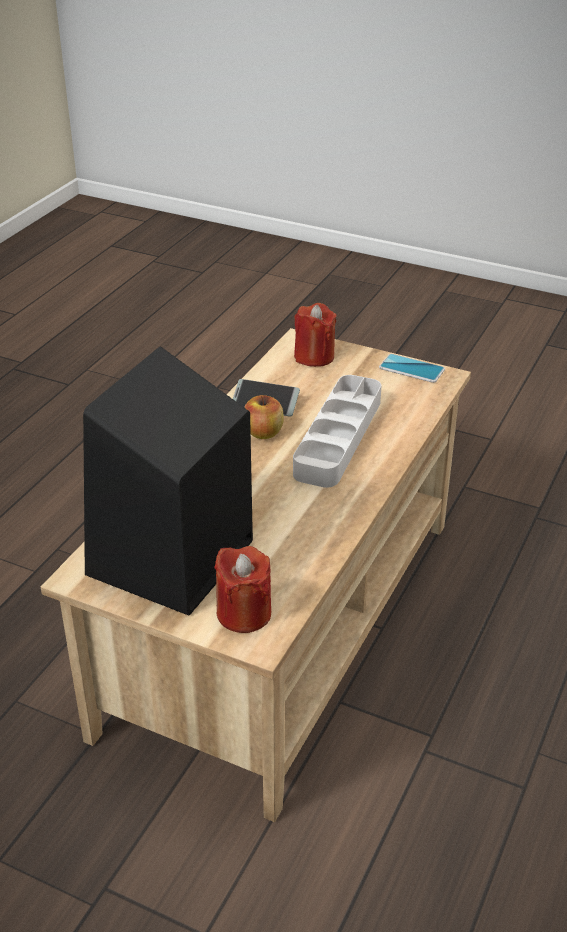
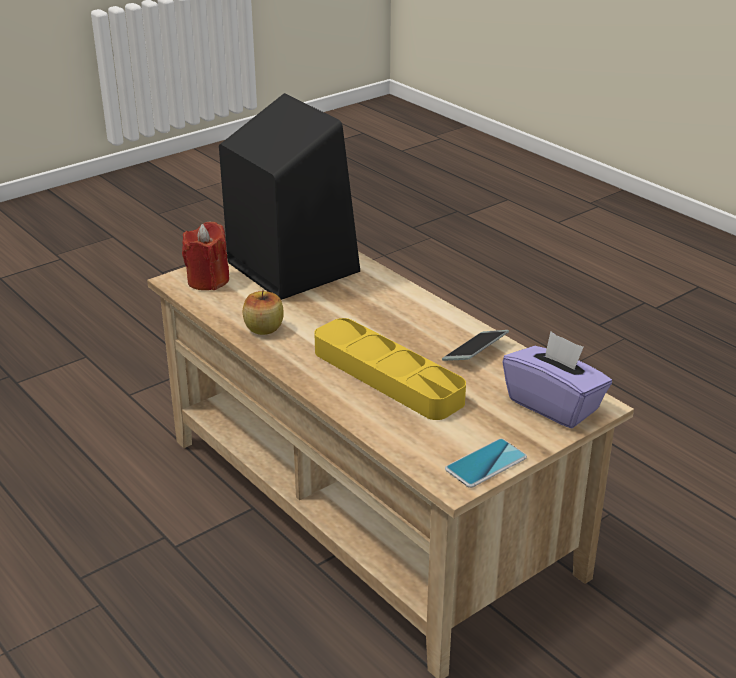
camera: 115 degrees right, 5 degrees down
apple [244,395,284,439] -> apple moved to [243,290,284,335]
grey tray [293,375,381,488] -> yellow tray [314,318,466,420]
red candle [294,303,337,367] -> purple tissue box [502,331,612,428]

